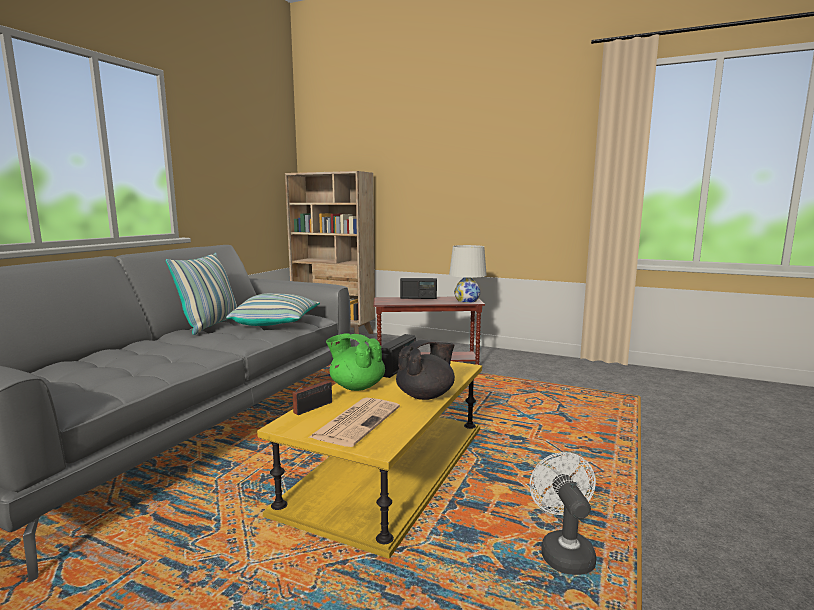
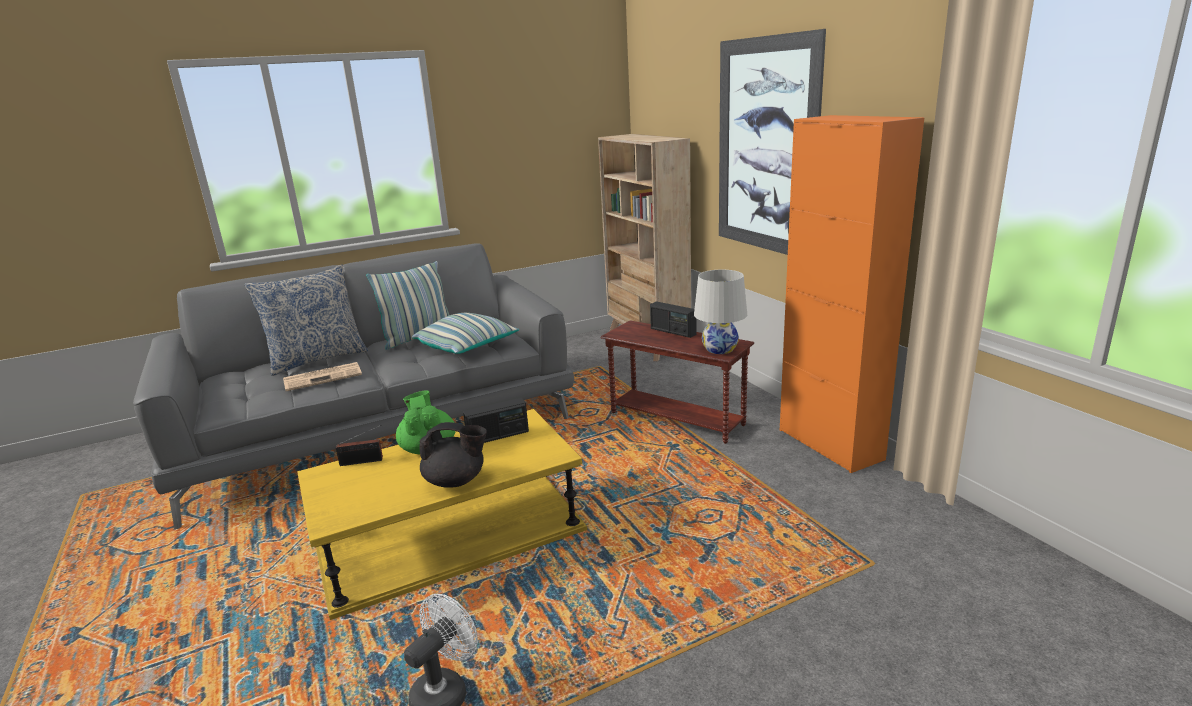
camera: 40 degrees right, 10 degrees up
newspaper [308,397,400,447] -> newspaper moved to [283,362,362,391]
none -> pillow [245,264,368,376]
none -> picture [719,29,826,255]
none -> orange cabinet [780,115,924,473]

